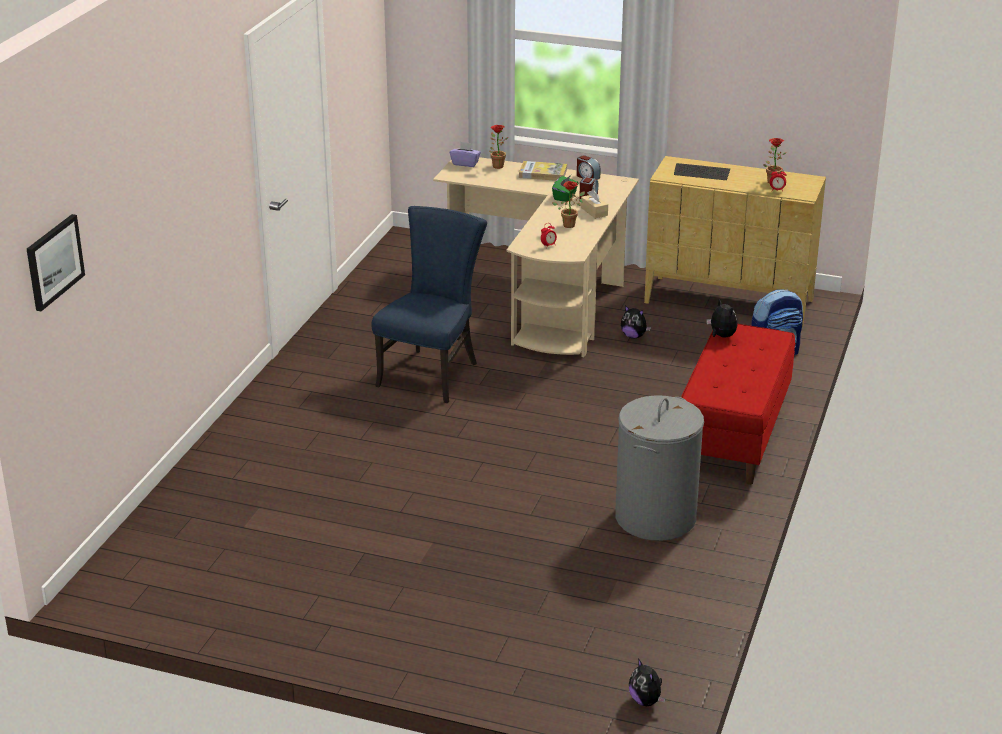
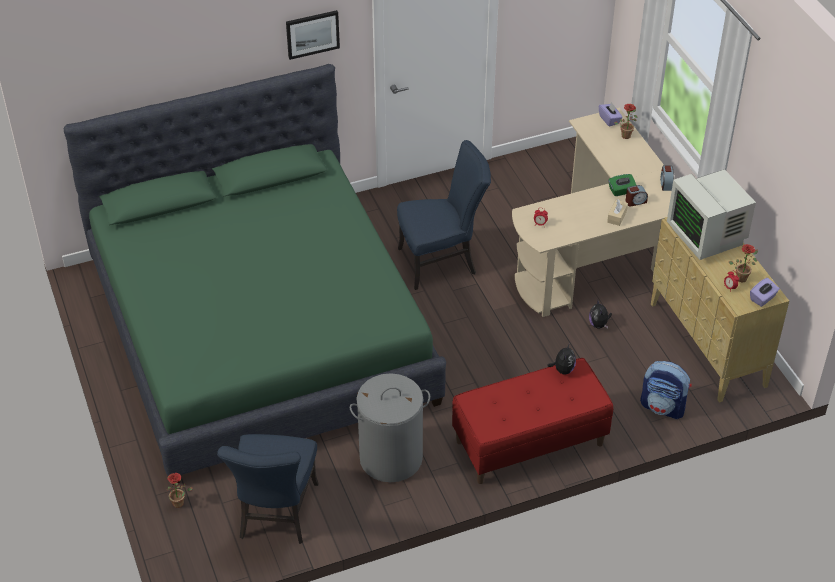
camera: 50 degrees right, 15 degrees up
picture [27,214,85,311] -> picture moved to [286,10,340,60]
book [519,161,567,181] -> none
potted plant [552,181,585,228] -> potted plant moved to [167,473,193,508]
plush toy [629,658,666,706] -> none
keyboard [674,163,730,180] -> monitor [667,169,756,260]
none -> green bed [64,64,446,485]
none -> blue chair [217,434,319,544]
none -> purple tissue box [750,278,780,307]

